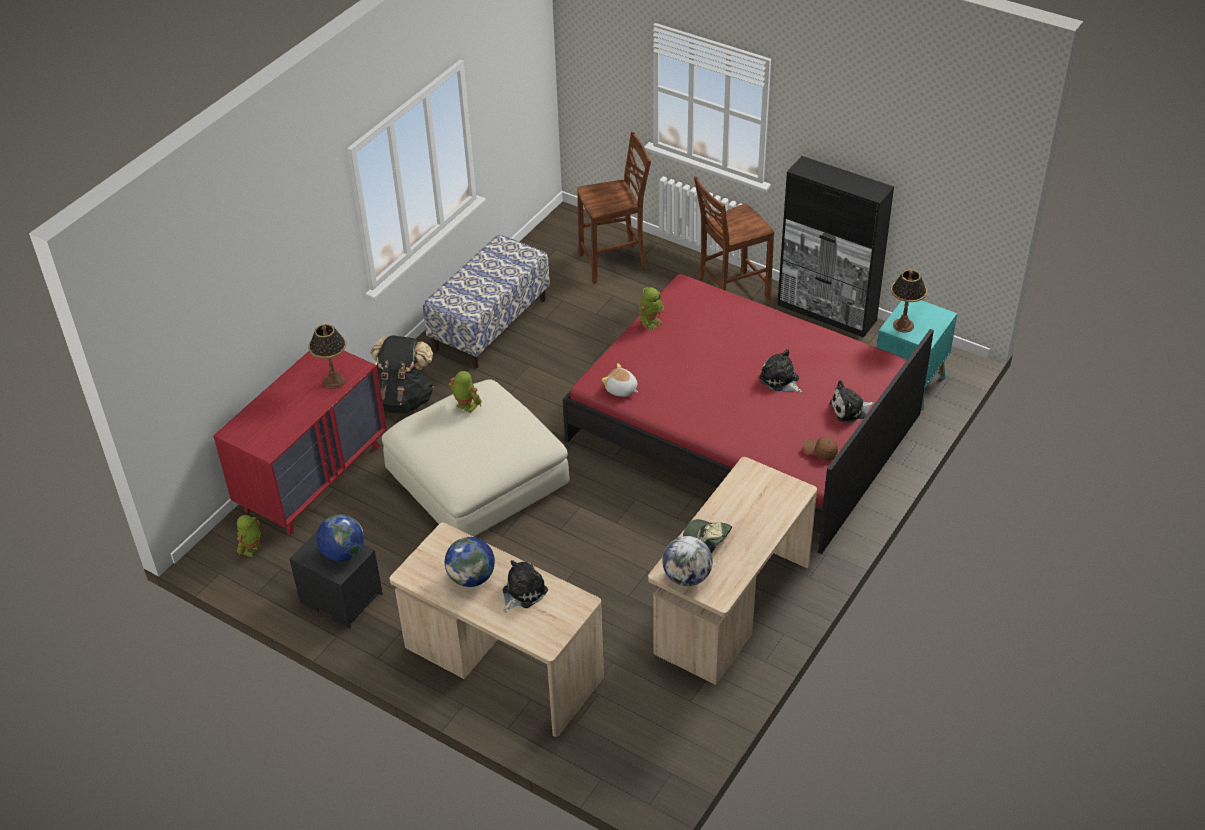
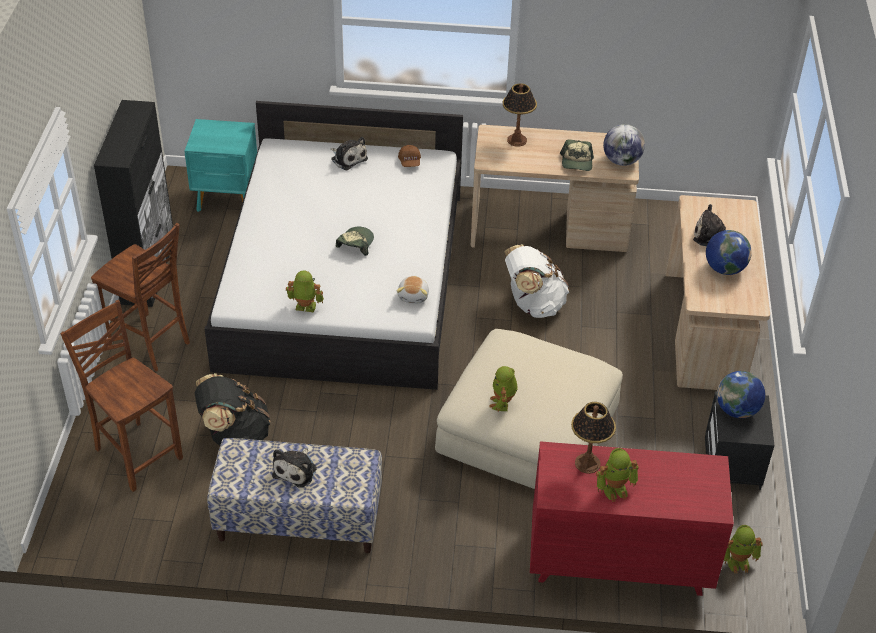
camera: 120 degrees left, 0 degrees up
black backpack [370,335,434,414] -> black backpack moved to [195,373,271,446]
red bed [563,274,934,554] -> white bed [205,101,463,390]
plush toy [759,349,802,393] -> plush toy moved to [272,448,317,488]
table lamp [891,270,927,332] -> table lamp moved to [503,83,537,147]
none -> cap [336,226,374,256]
none -> white backpack [504,244,569,318]
none -> toy robot [596,448,639,502]

